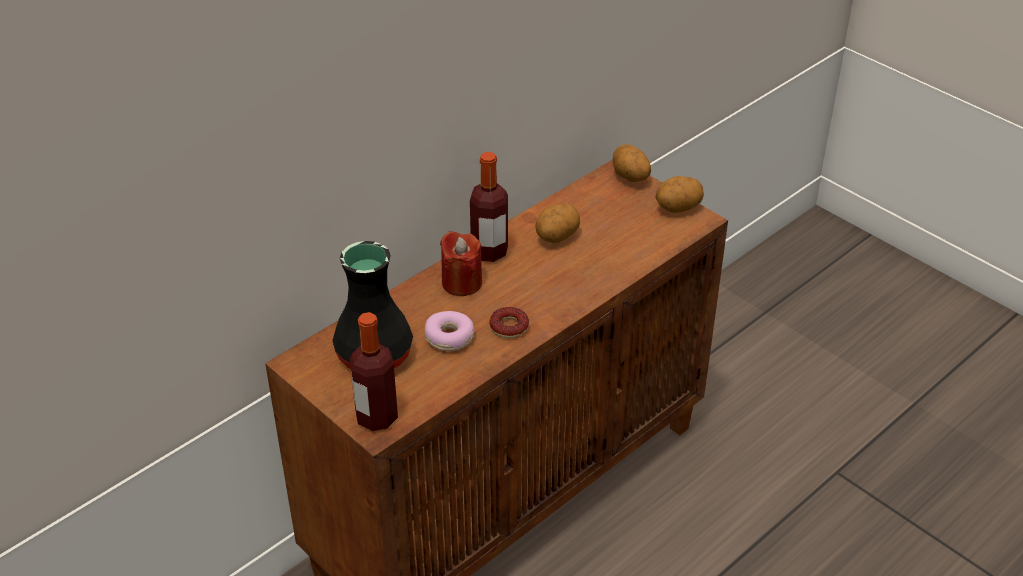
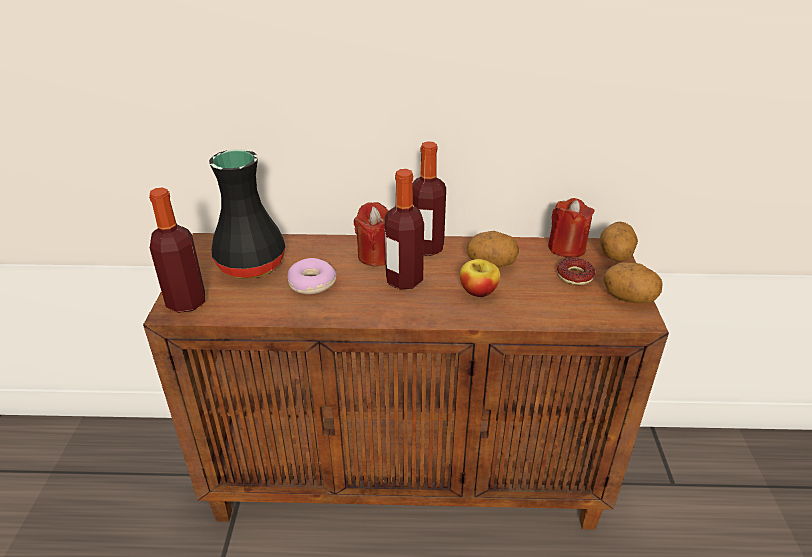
camera: 45 degrees right, 5 degrees down
donut [490,307,529,338] -> donut moved to [557,258,595,285]
none -> bottle [385,169,424,290]
none -> apple [460,259,500,297]
none -> red candle [548,198,595,258]

